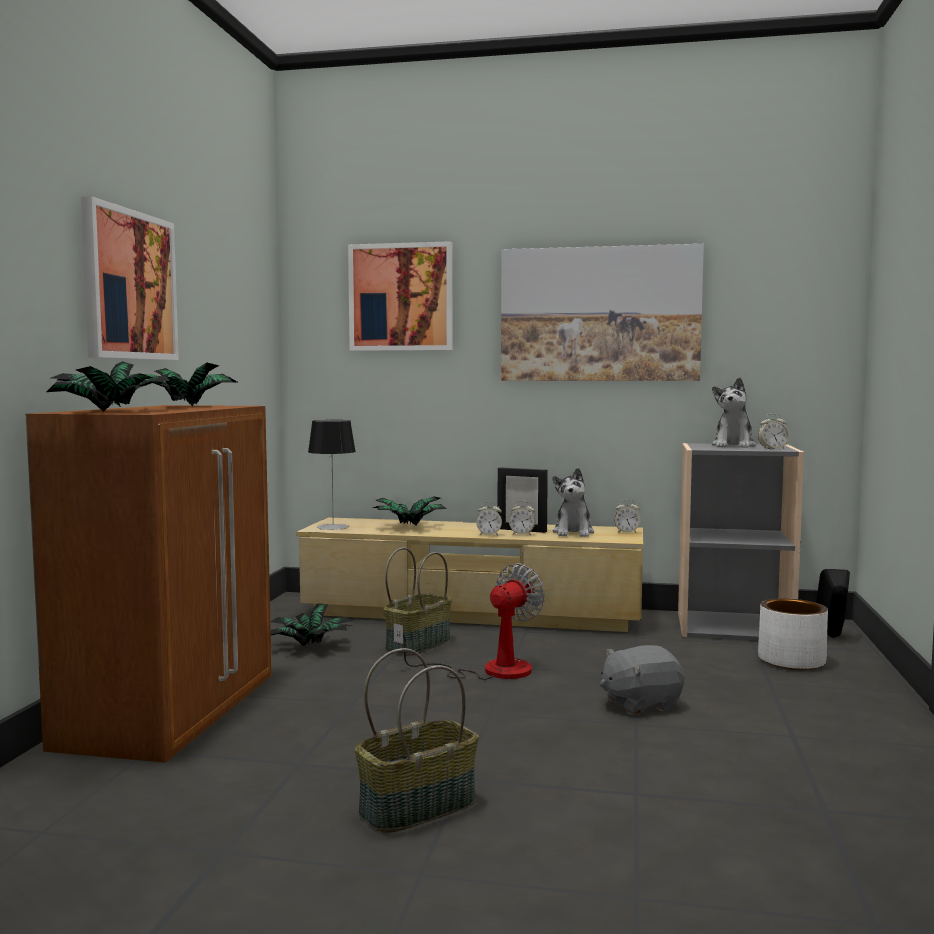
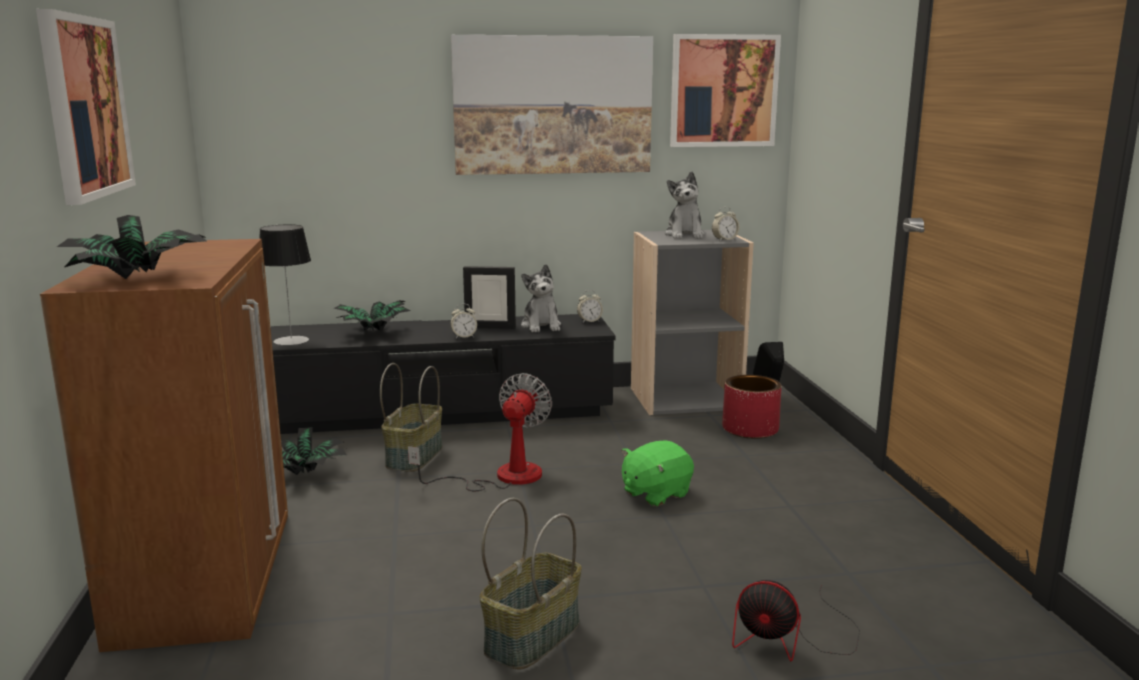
camera: 20 degrees left, 10 degrees up
potted plant [144,362,237,407] -> none
beige tv stand [297,518,644,632] -> black tv stand [270,314,616,434]
picture [348,241,453,351] -> picture moved to [670,34,781,147]
alarm clock [509,501,535,535] -> none
grey plush toy [600,645,684,715] -> green plush toy [622,440,694,506]
white planter [758,598,828,670] -> red planter [722,375,782,439]
none -> fan [732,580,860,661]

